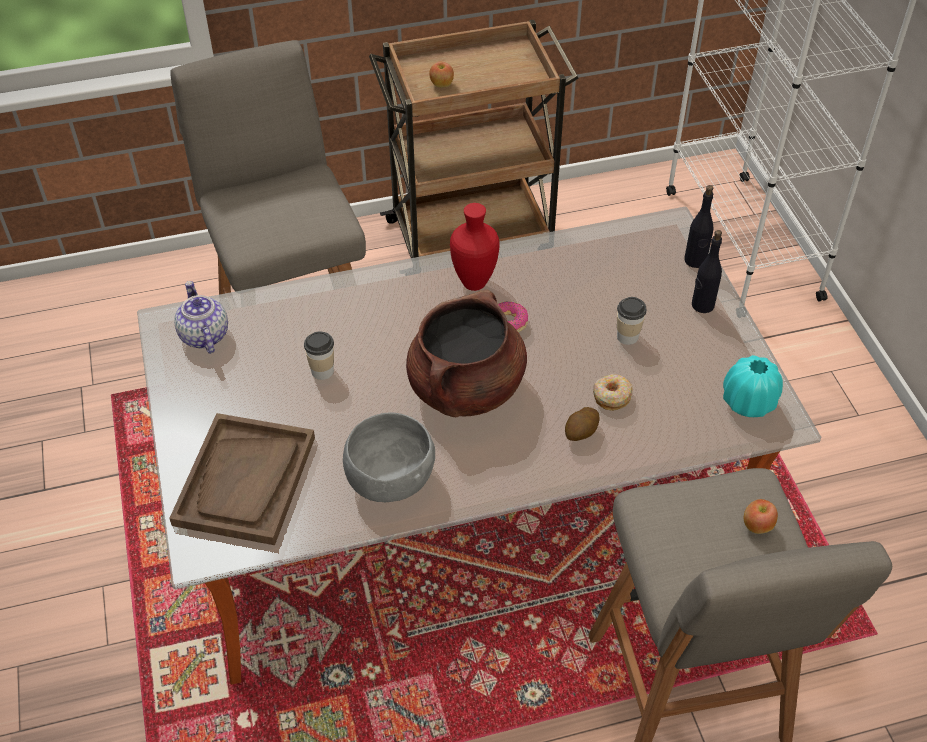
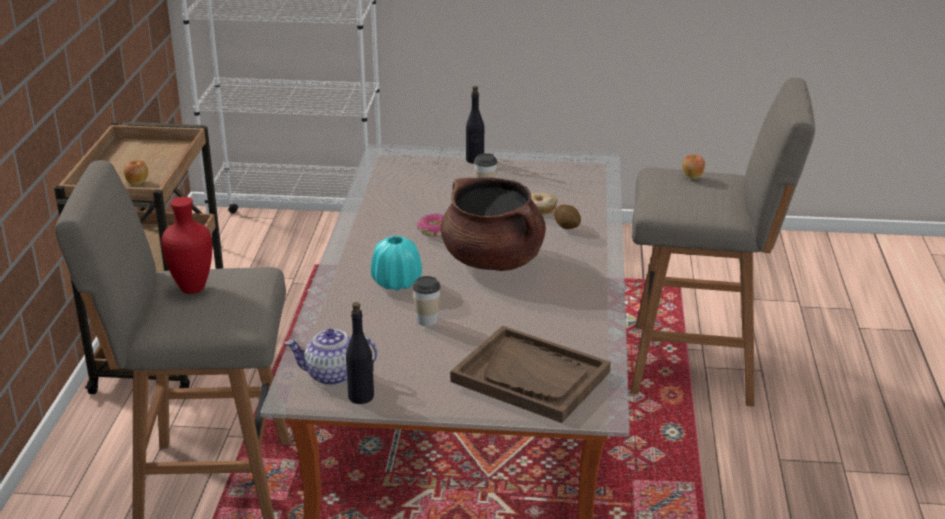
camera: 70 degrees left, 20 degrees down
grey bowl [343,412,435,502] -> none
red vase [450,203,500,291] -> red vase moved to [161,197,212,294]
black bottle [684,185,713,268] -> black bottle moved to [346,302,374,404]
turquoise vase [723,355,783,417] -> turquoise vase moved to [371,236,422,291]

